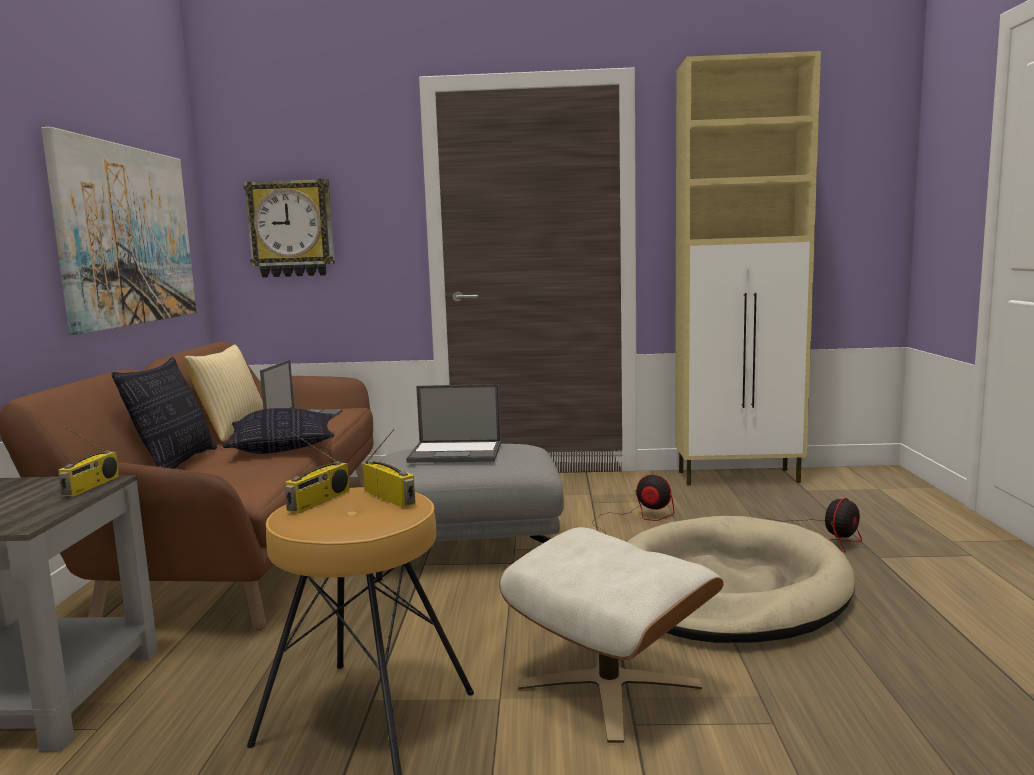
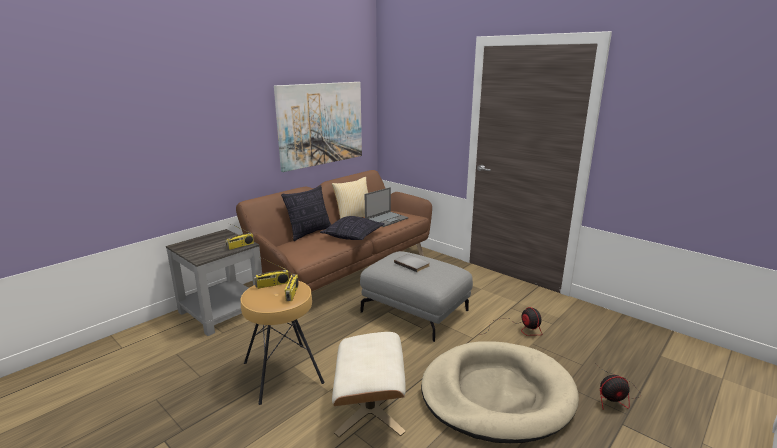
camera: 40 degrees right, 10 degrees up
wall clock [243,179,335,277] -> none
laptop [406,384,501,463] -> grey book [394,254,430,272]
beige cabinet [675,51,821,485] -> none

